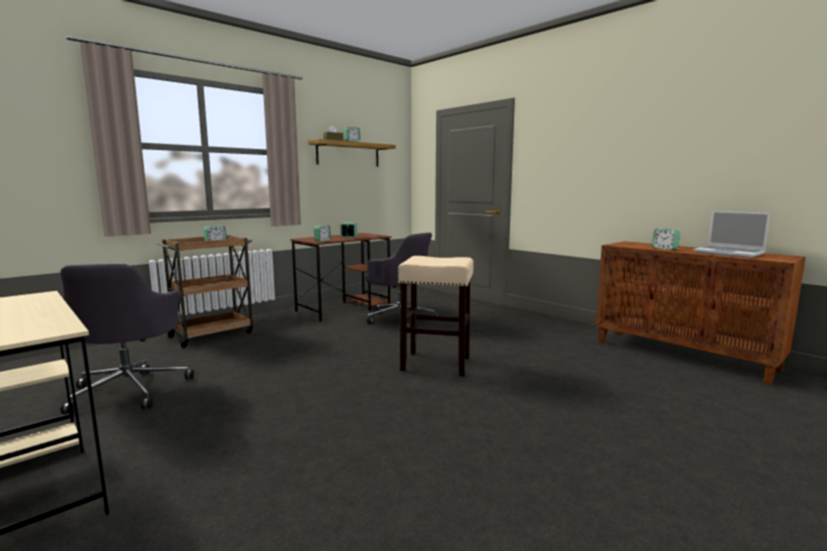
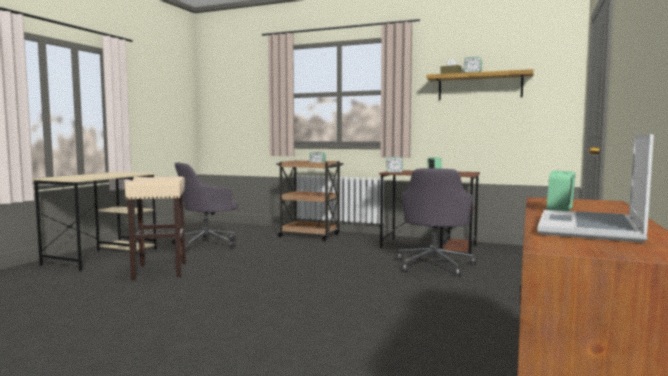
camera: 65 degrees right, 5 degrees down
beige stool [398,256,474,376] -> beige stool moved to [125,177,186,280]

